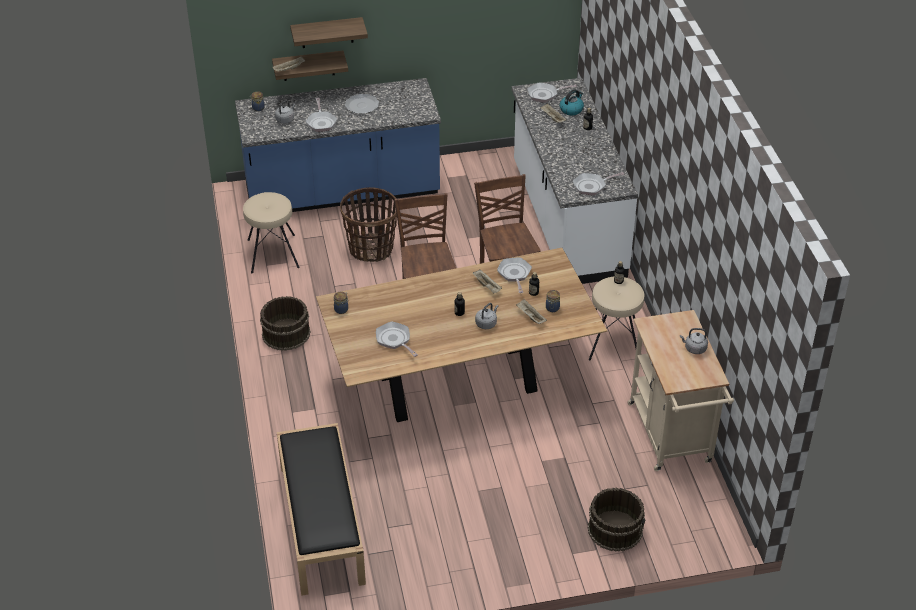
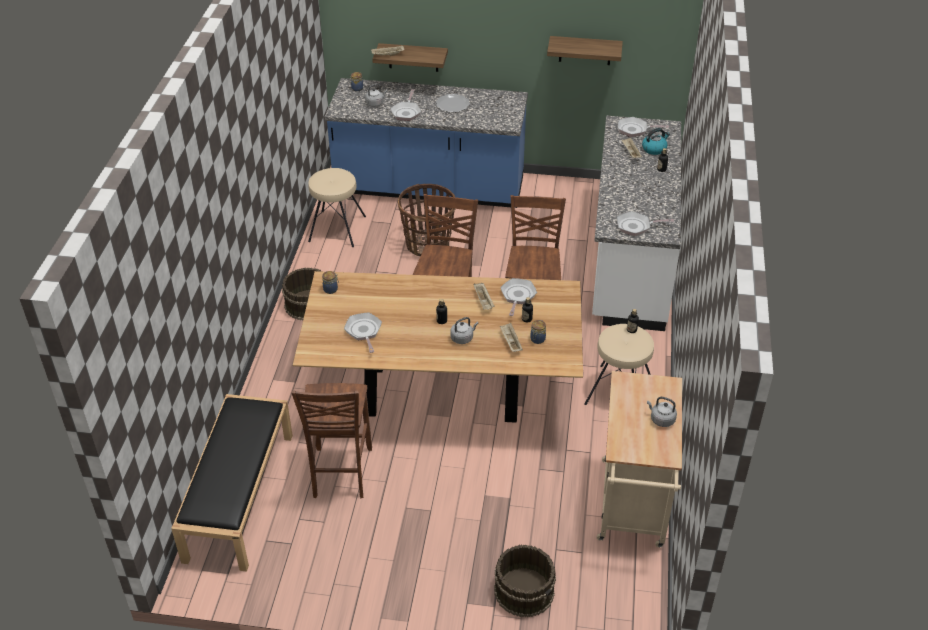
camera: 20 degrees right, 0 degrees up
shelf [290,17,368,48] -> shelf moved to [547,36,623,65]
none -> brown chair [292,383,372,498]

